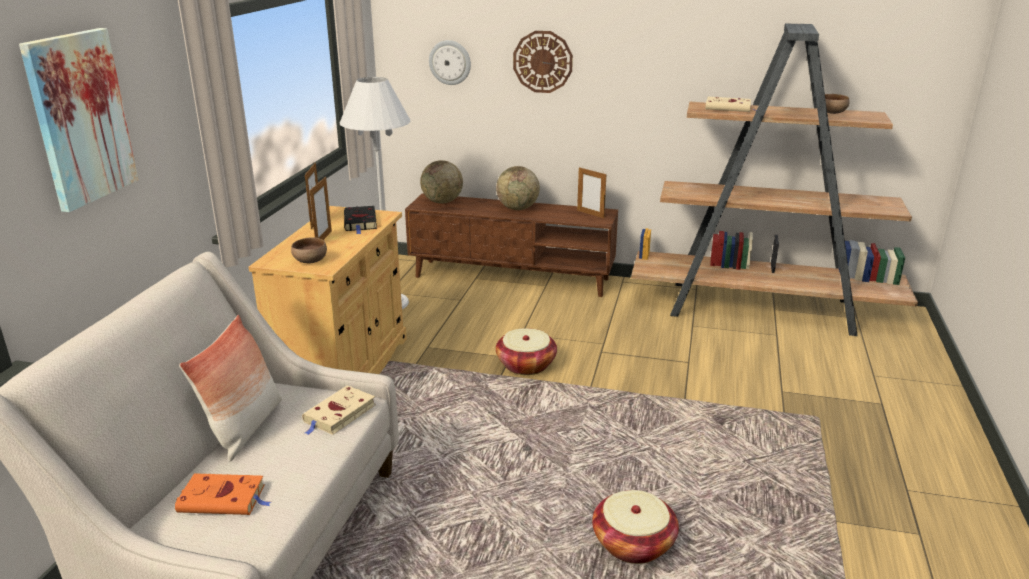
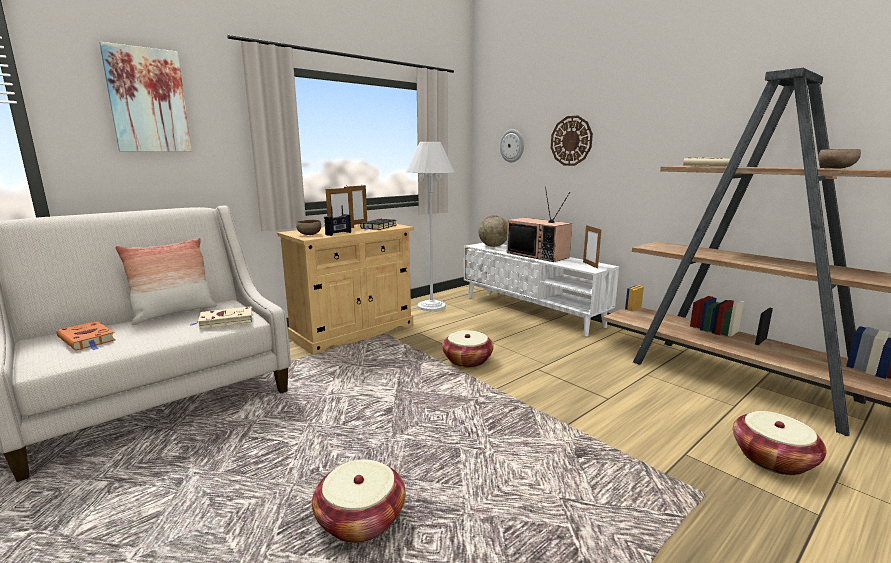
camera: 35 degrees right, 10 degrees down
brown tv stand [405,194,618,297] -> white tv stand [464,243,619,336]
globe [496,166,540,210] -> television [507,187,572,262]
none -> radio [324,205,351,236]
none -> basket [733,411,826,475]

